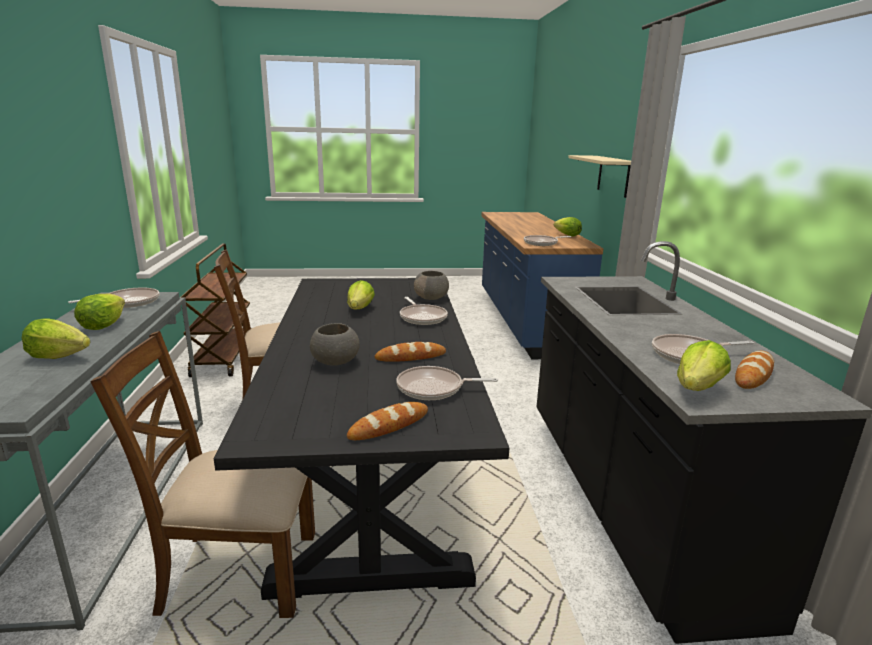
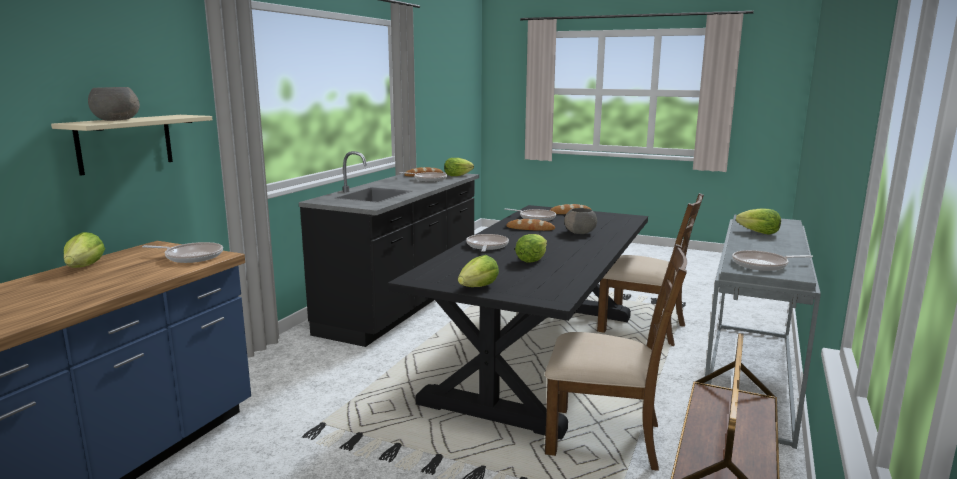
camera: 150 degrees left, 5 degrees down
lettuce [74,294,125,330] -> lettuce moved to [458,255,499,287]
grey bowl [414,271,449,300] -> grey bowl moved to [88,87,140,121]

